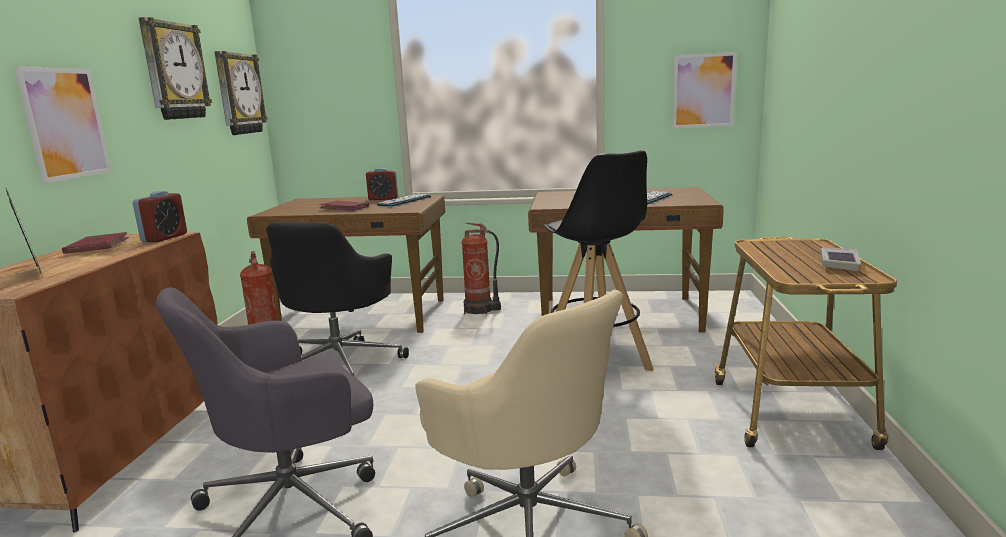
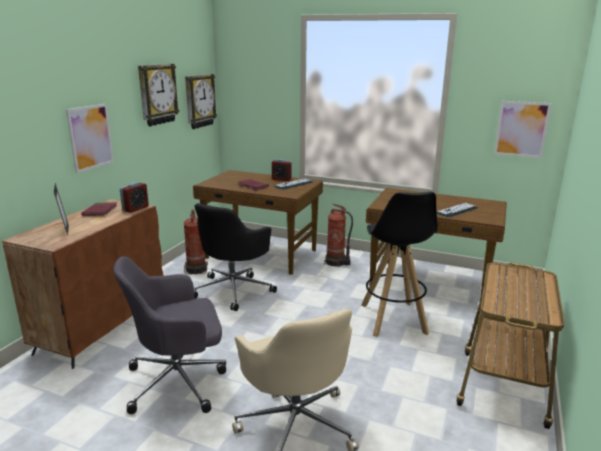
camera: 15 degrees right, 5 degrees up
book [820,248,861,271] -> none

